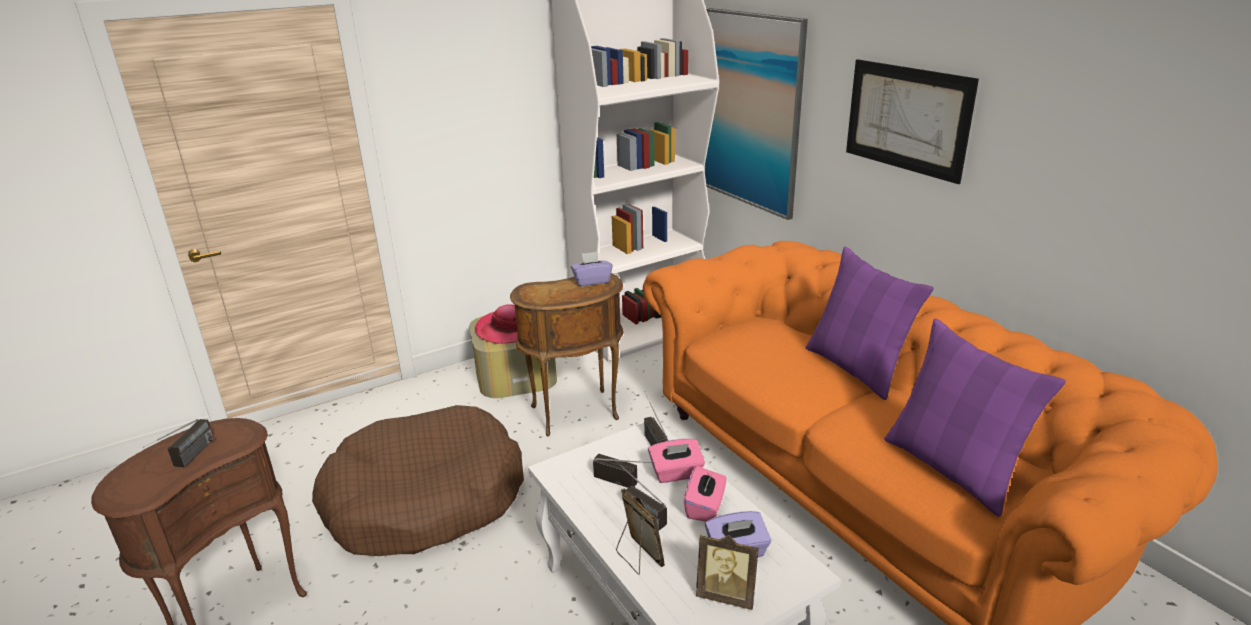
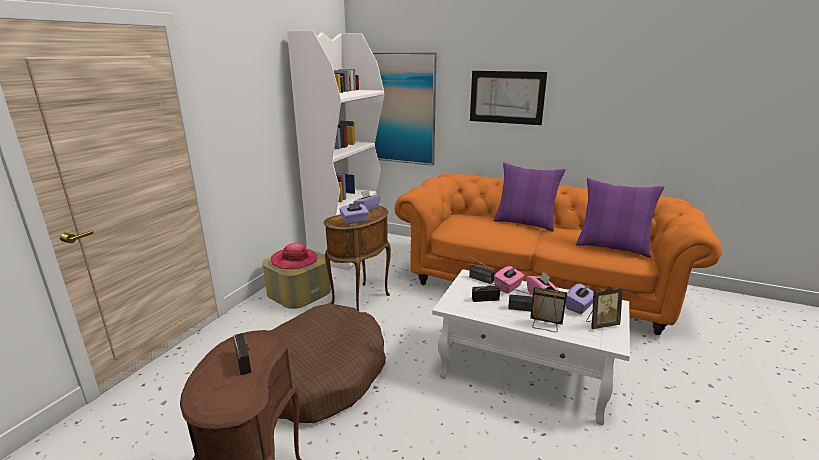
camera: 35 degrees left, 5 degrees down
none -> purple tissue box [339,203,369,225]

